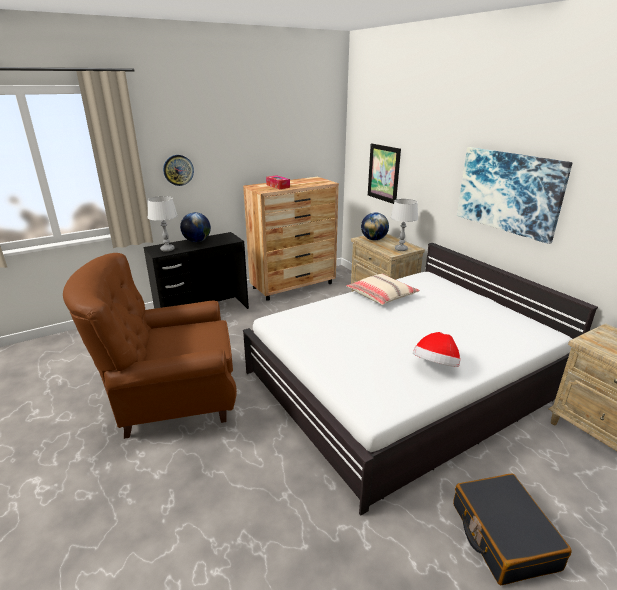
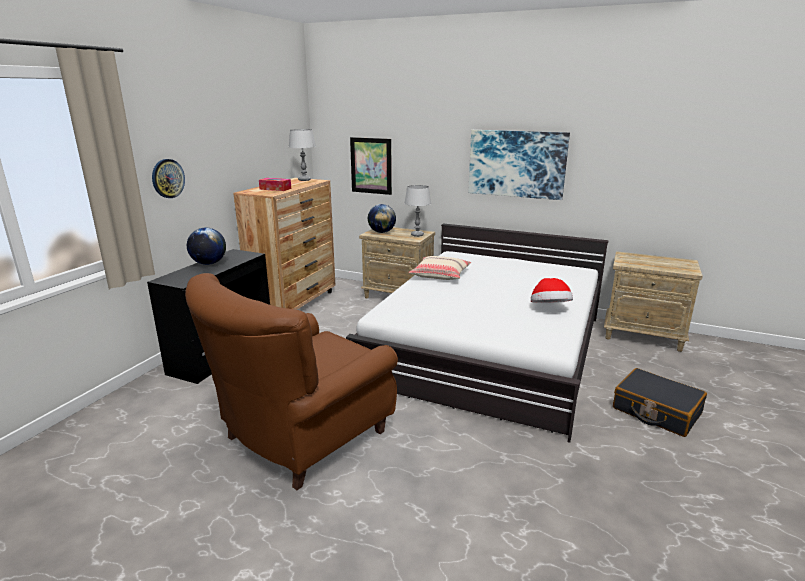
camera: 35 degrees left, 5 degrees down
grey table lamp [148,196,178,252] -> grey table lamp moved to [289,129,316,181]

